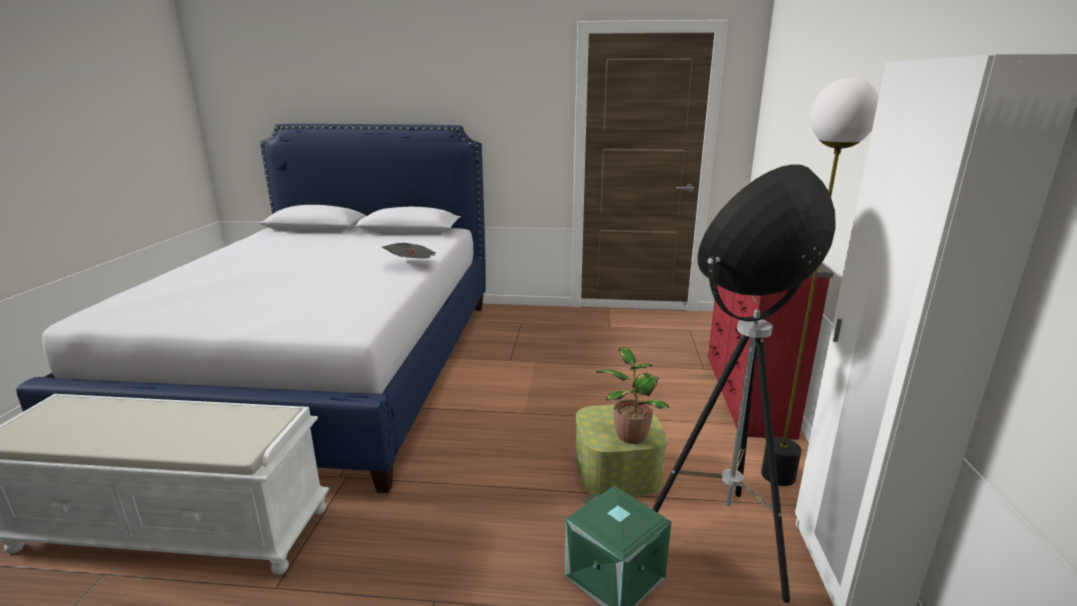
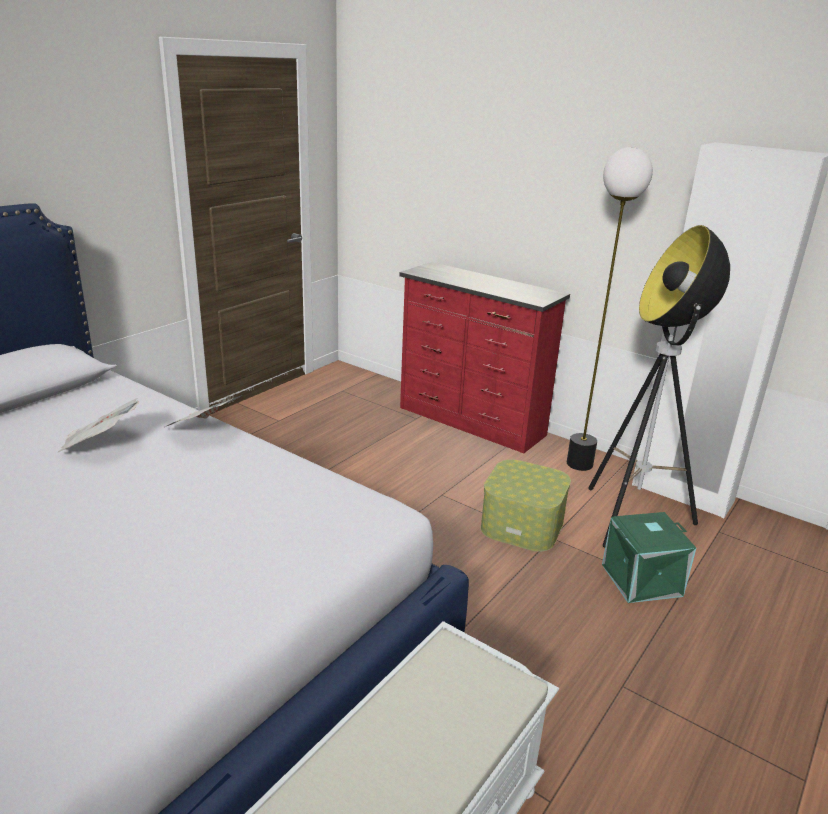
camera: 60 degrees left, 5 degrees up
potted plant [596,347,669,444] -> none
none -> newspaper [57,398,139,453]

